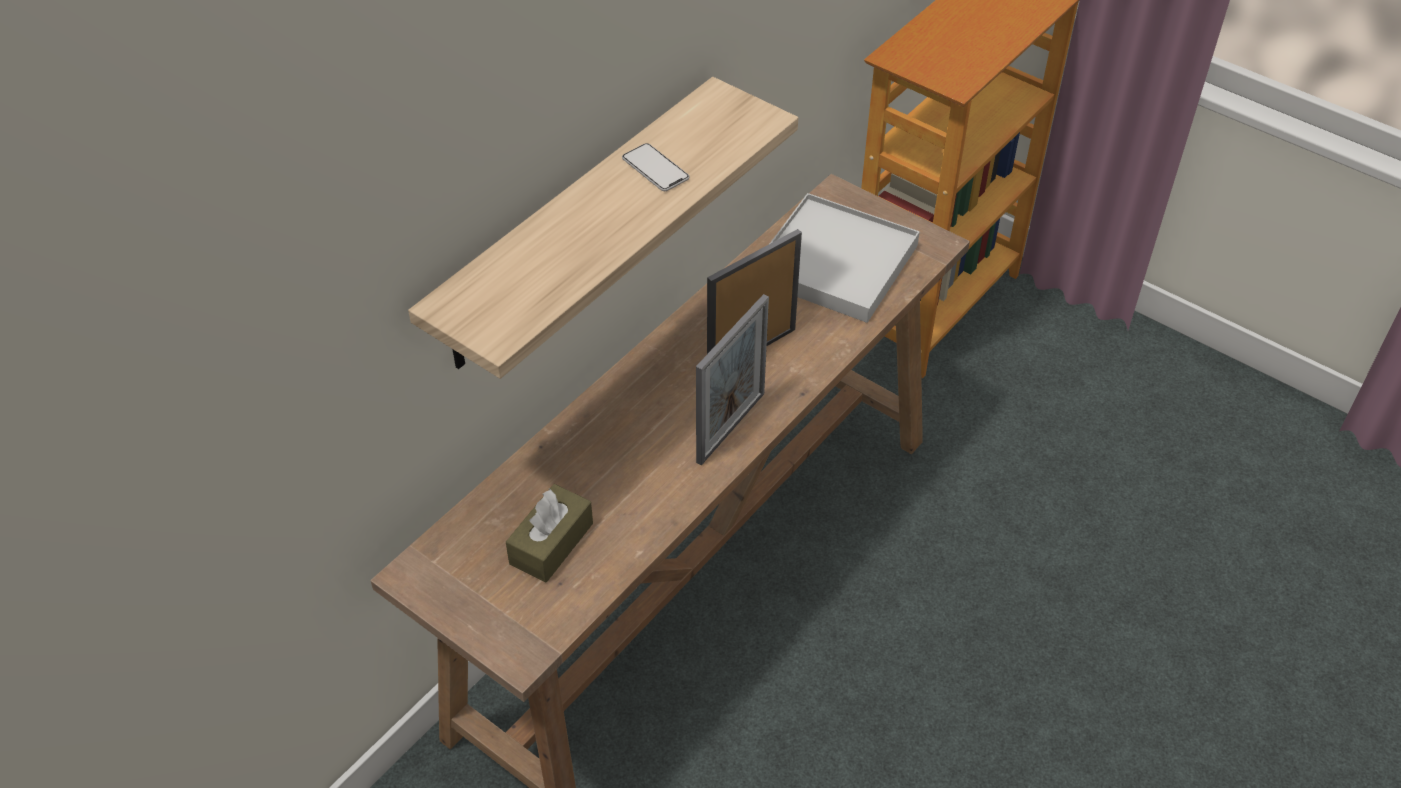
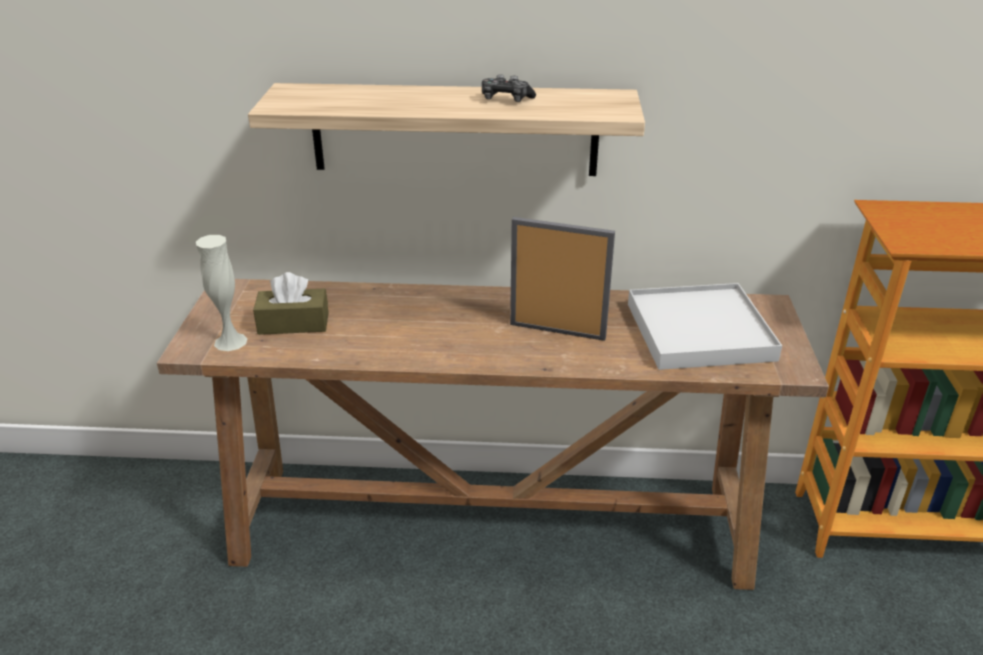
camera: 55 degrees right, 15 degrees down
phone [622,143,689,191] -> game controller [482,74,536,102]
picture frame [696,294,769,465] -> none
none -> white vase [196,235,248,351]

